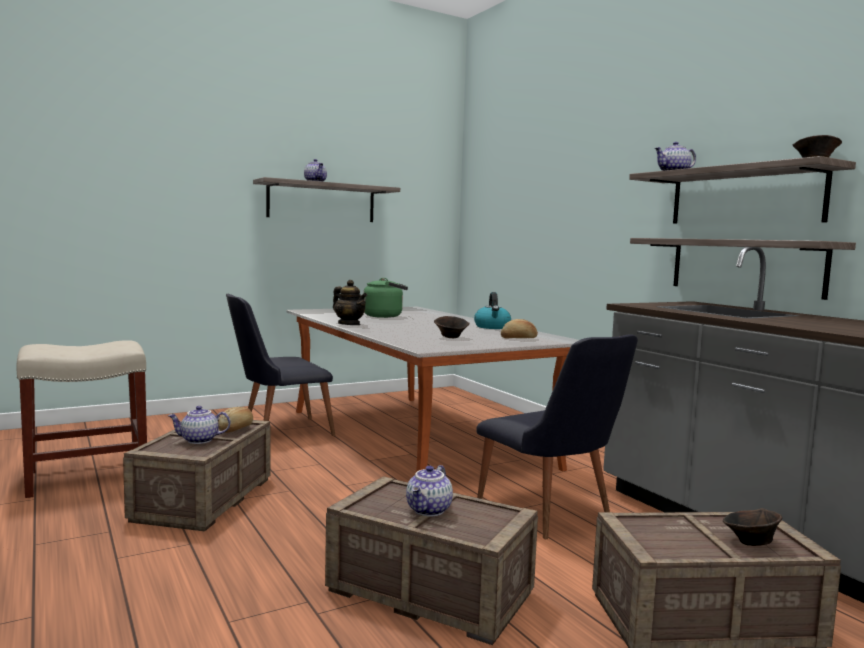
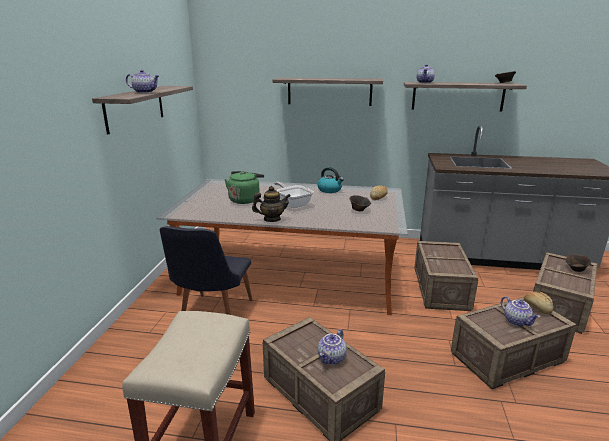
camera: 50 degrees left, 15 degrees up
bread [218,407,253,433] -> bread moved to [524,291,554,314]
black chair [476,334,638,539] -> crate [414,241,478,311]
shelf [630,238,856,300] -> shelf moved to [273,78,383,106]
none -> frying pan [274,182,314,208]

